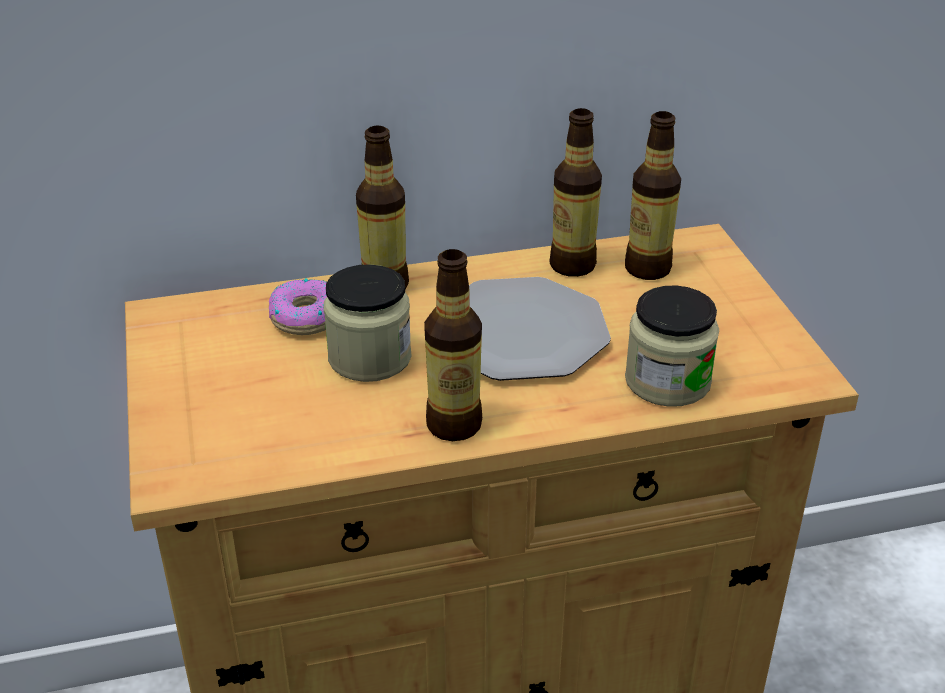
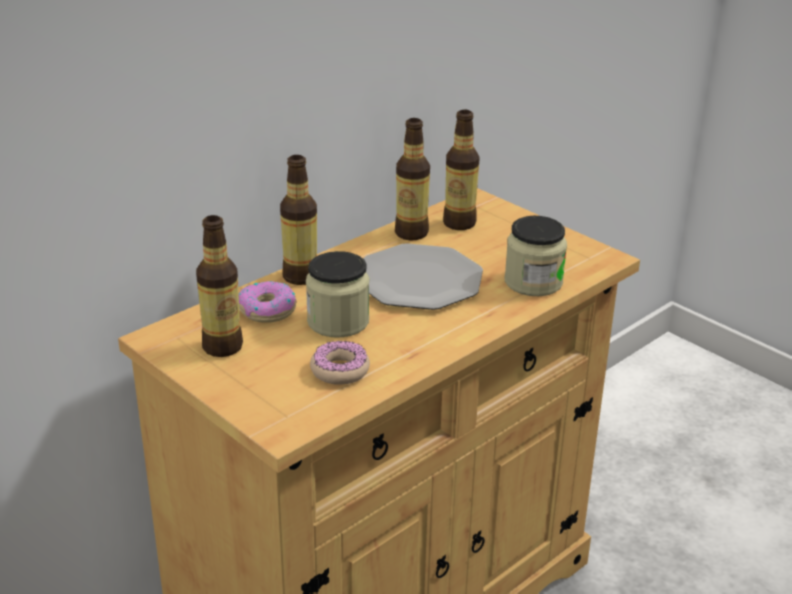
camera: 30 degrees left, 5 degrees down
bottle [424,249,482,441] -> bottle moved to [196,215,243,357]
none -> donut [310,341,370,385]

